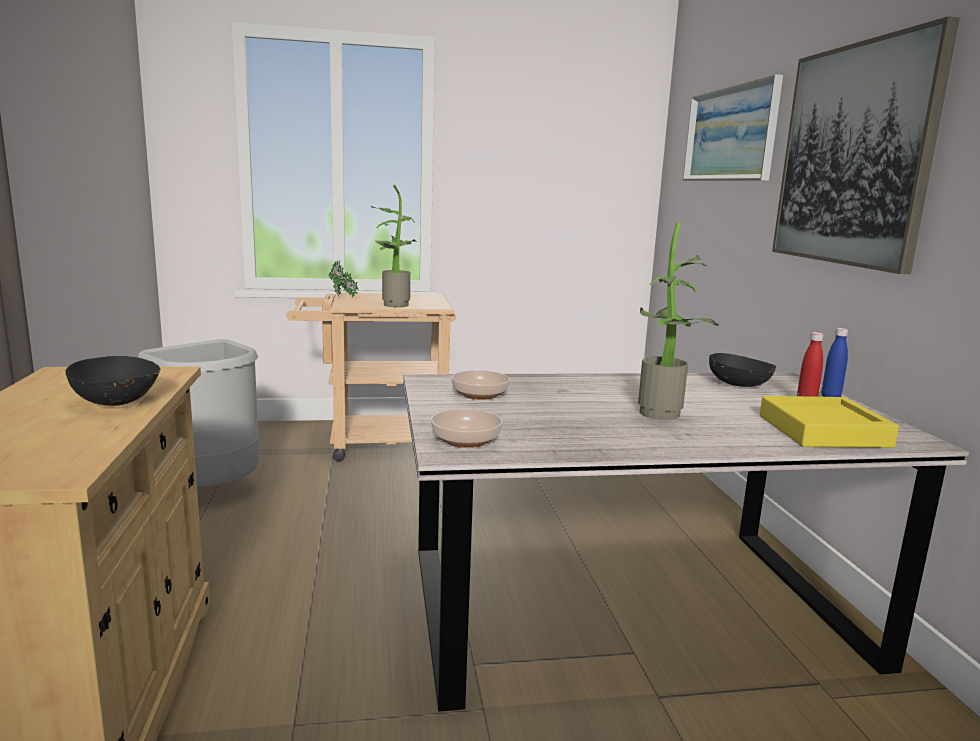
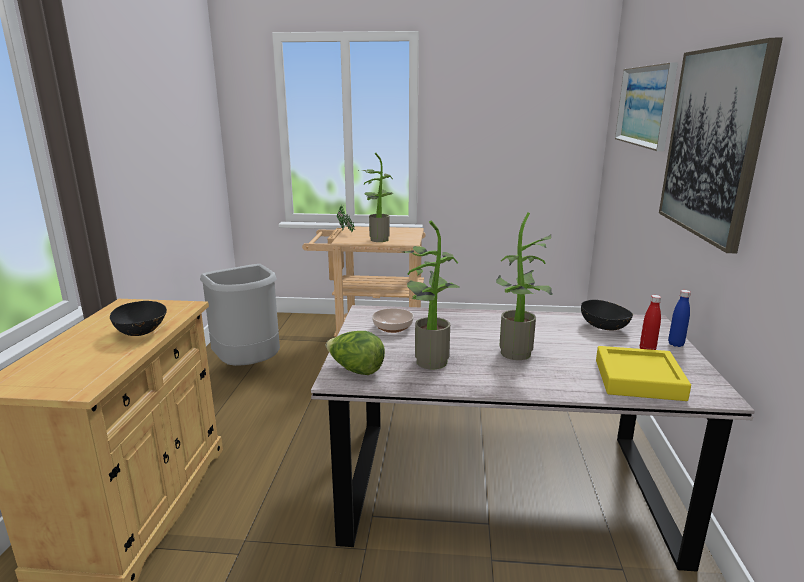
camera: 15 degrees right, 5 degrees up
bowl [431,409,502,448] -> lettuce [326,331,385,375]
none -> potted plant [402,220,460,369]

